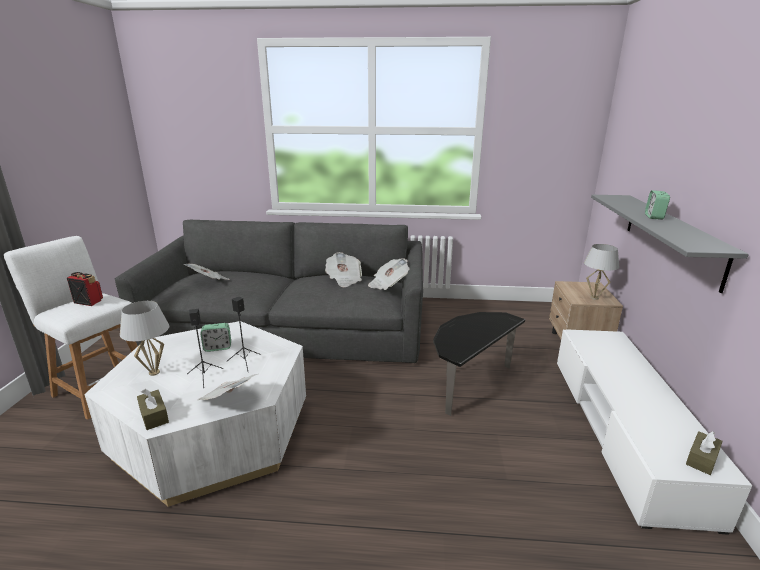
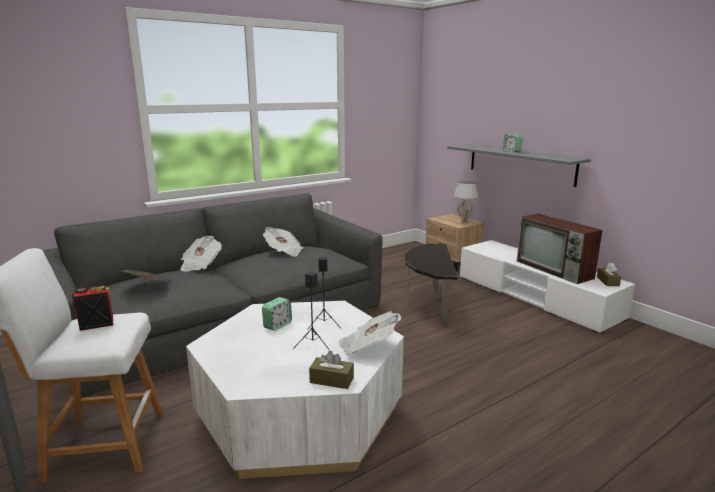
camera: 40 degrees left, 5 degrees down
white table lamp [120,301,169,376] -> none
newspaper [368,258,409,290] -> newspaper moved to [180,236,222,272]
none -> television [517,213,603,284]

